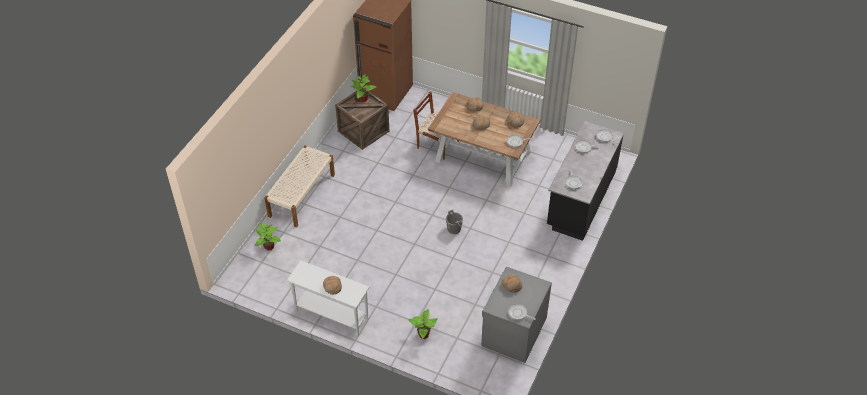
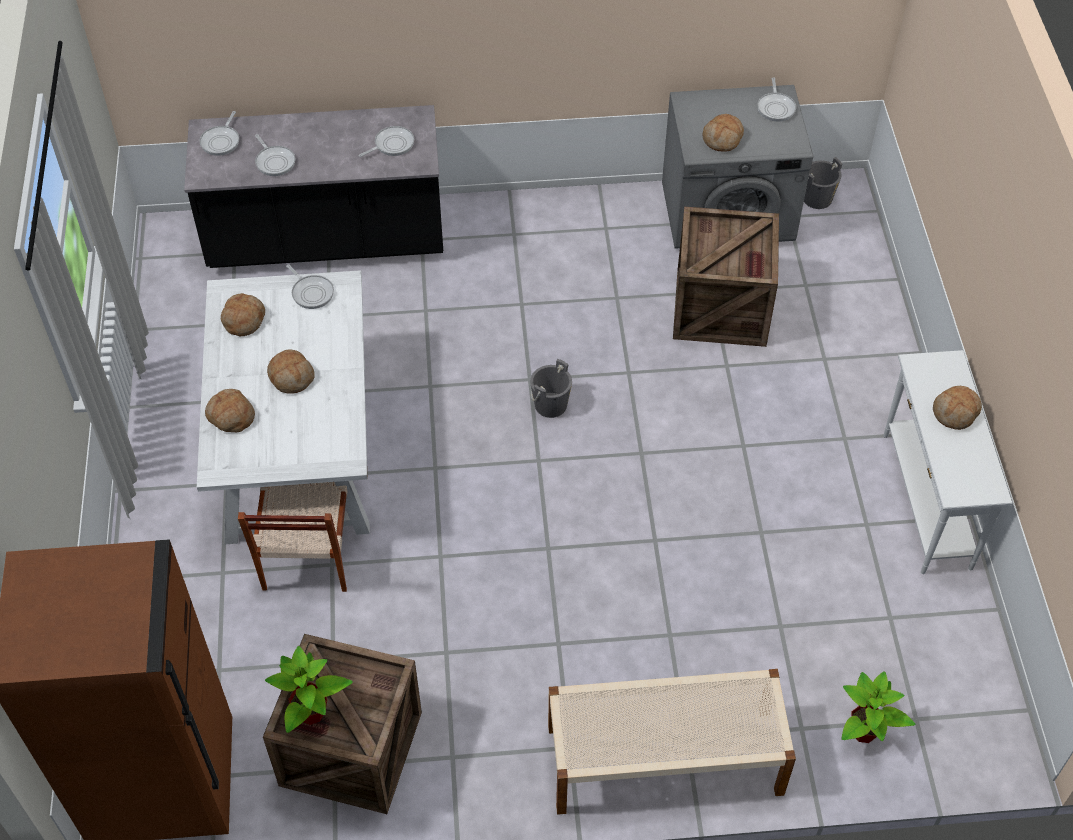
camera: 120 degrees left, 5 degrees up
potted plant [409,309,438,339] -> none
brown dining table [428,92,540,187] -> white dining table [197,270,370,544]
none -> crate [673,207,779,347]
none -> grey bucket [804,157,843,209]

